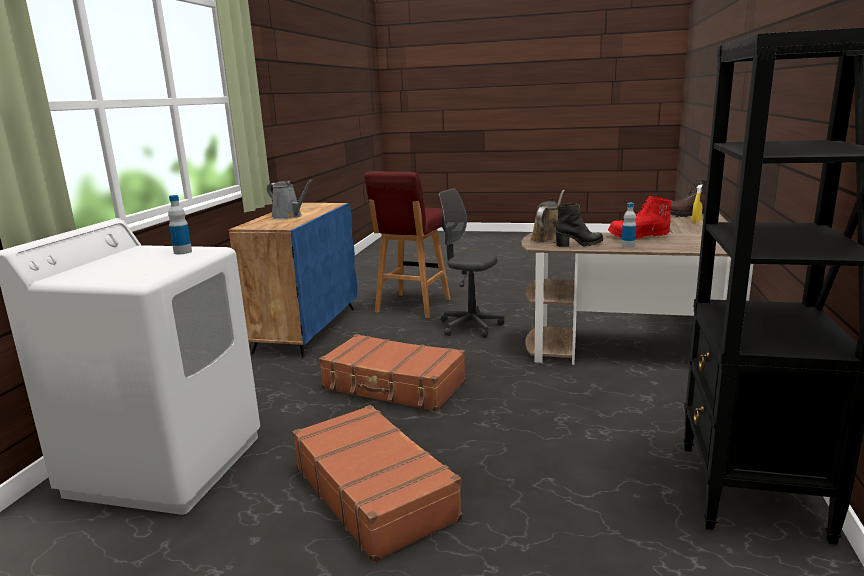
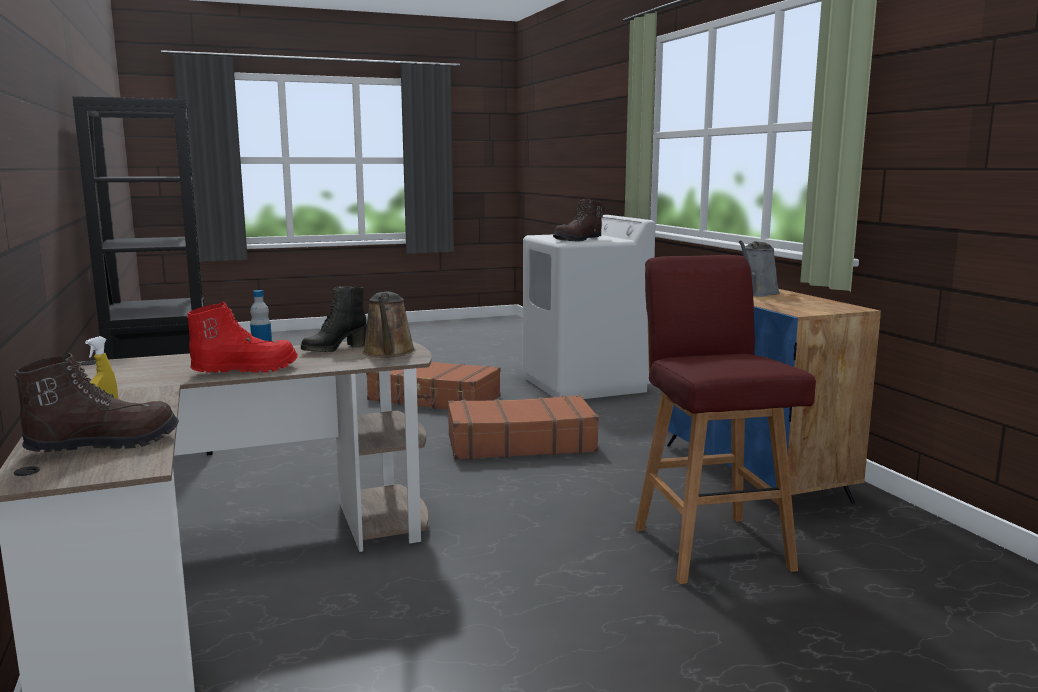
camera: 145 degrees right, 5 degrees down
bottle [168,195,192,254] -> brown boot [553,199,604,242]
grey watering can [267,179,313,219] -> grey watering can turned 60 degrees counterclockwise [739,241,780,296]
grey office chair [439,188,504,338] -> none

